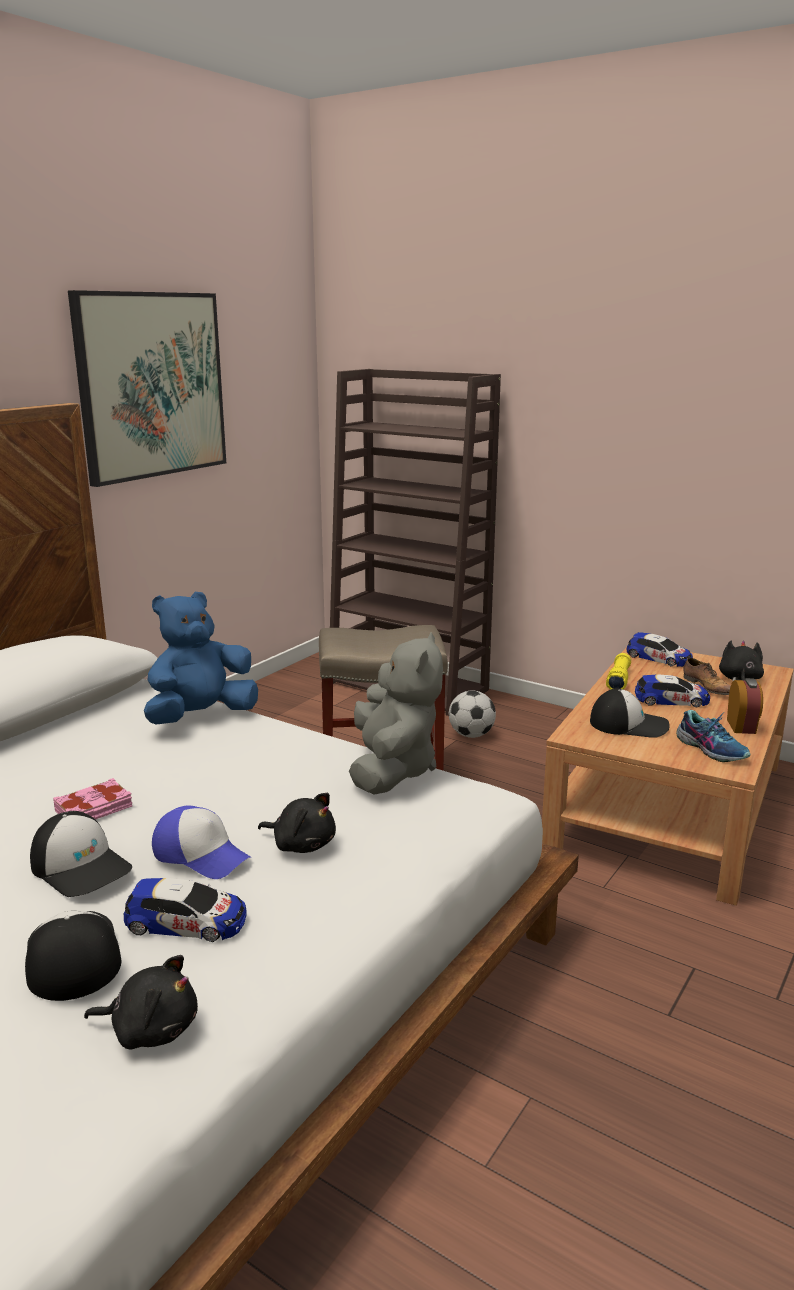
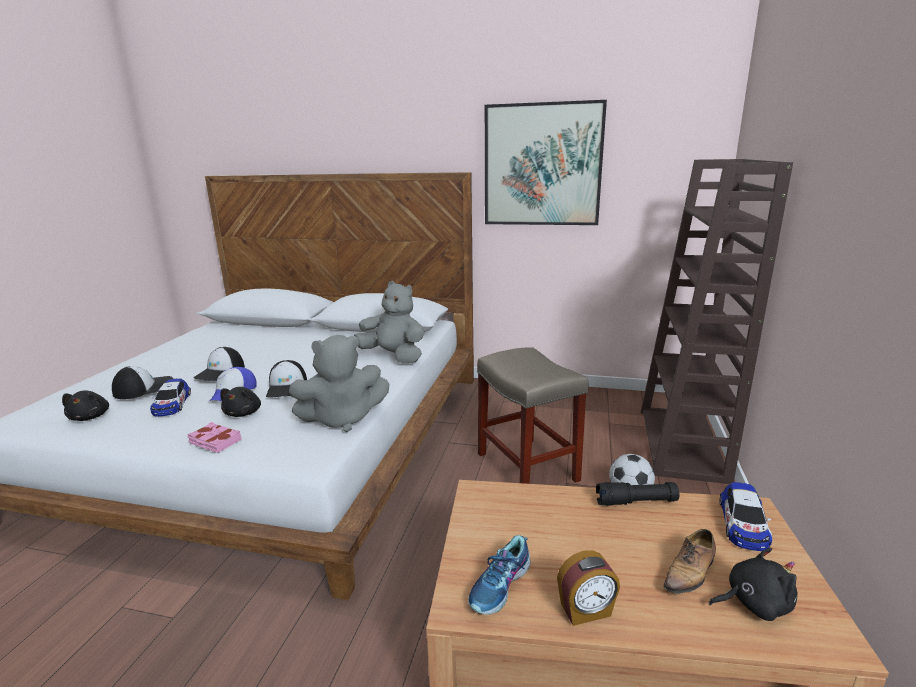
camera: 70 degrees right, 0 degrees up
pink book [53,778,133,819] -> pink book moved to [187,422,241,453]
blue plush toy [144,592,258,725] -> grey plush toy [354,281,424,364]
cap [590,688,670,738] -> cap moved to [266,360,307,398]
yellow flashlight [606,653,631,690] -> black flashlight [596,482,680,506]
toy car [635,674,710,708] -> none

